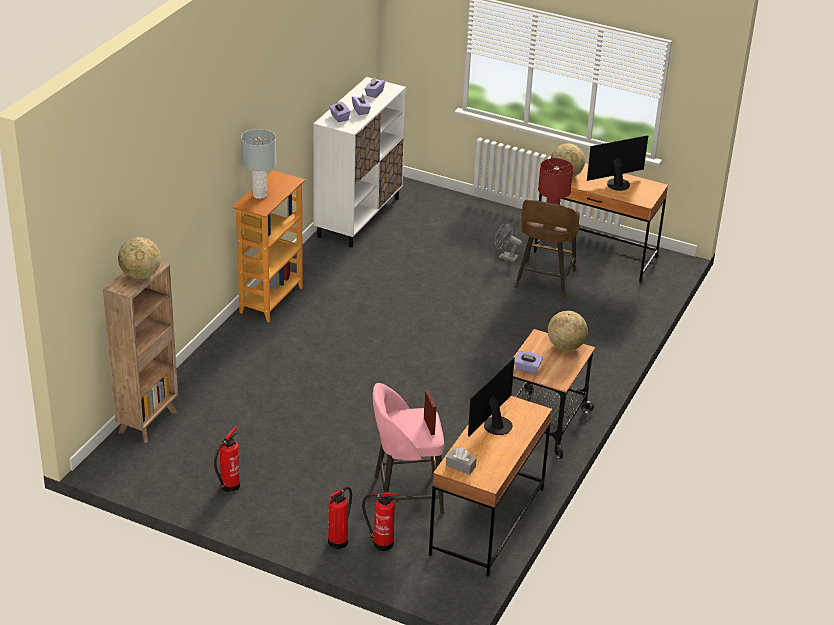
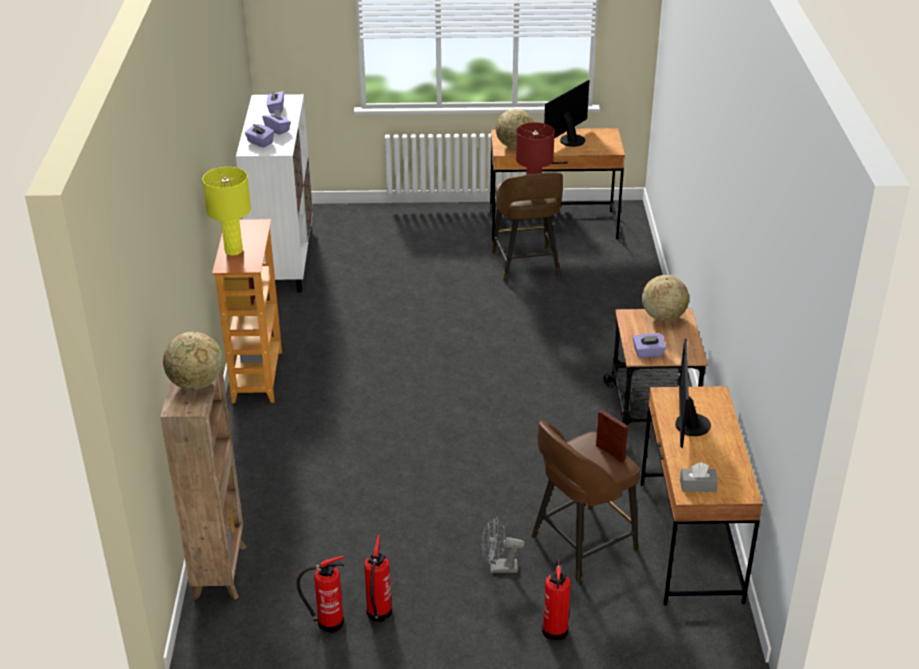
camera: 25 degrees left, 0 degrees up
grey table lamp [241,129,276,199] -> yellow table lamp [202,167,251,256]
fire extinguisher [362,492,399,551] -> fire extinguisher moved to [296,556,344,633]
pink stool [373,383,444,514] -> brown stool [531,421,640,581]
grey fan [494,222,522,262] -> grey fan moved to [481,517,525,573]

